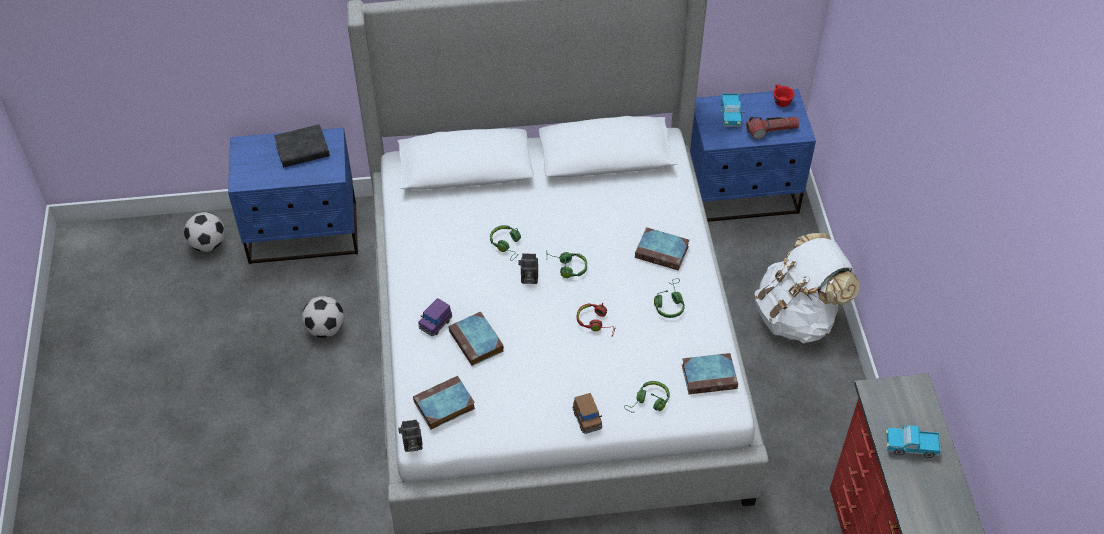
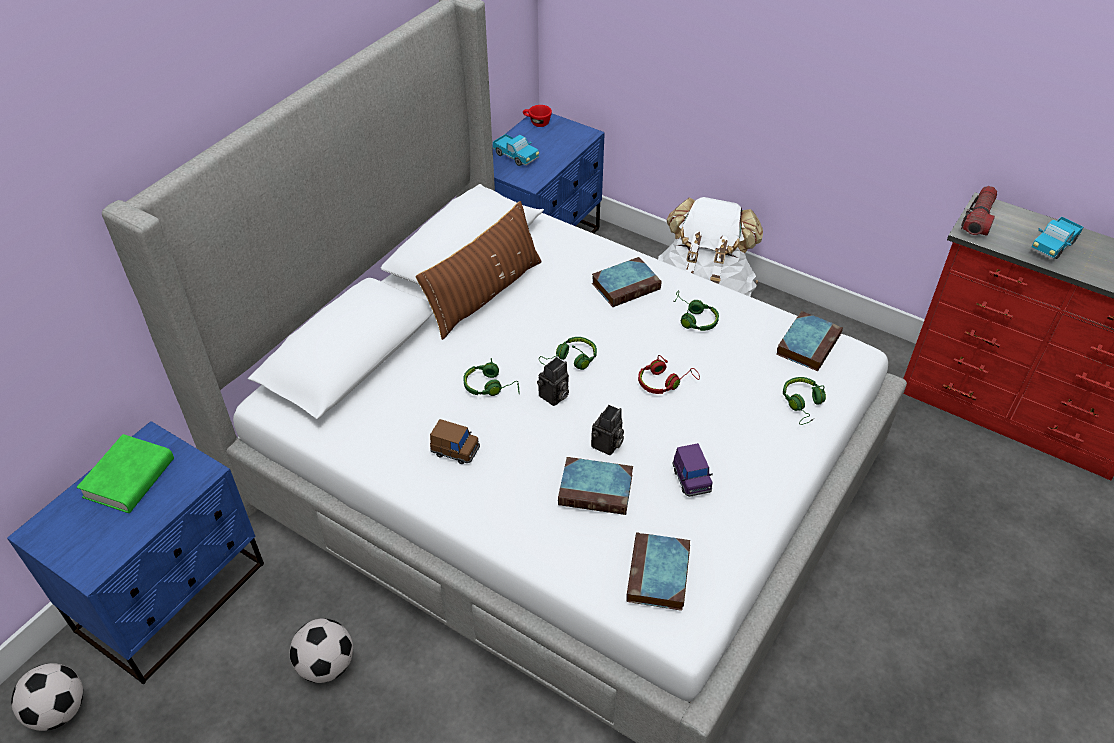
camera: 50 degrees left, 5 degrees down
black book [274,124,330,168] -> green book [77,434,174,513]
camera [398,420,422,452] -> camera moved to [591,405,624,455]
purple toy car [418,298,452,336] -> purple toy car moved to [672,443,713,497]
brown toy car [572,393,602,434] -> brown toy car moved to [430,419,480,464]
flashlight [746,117,799,139] -> flashlight moved to [961,186,997,236]
none -> brown pillow [416,201,542,340]

